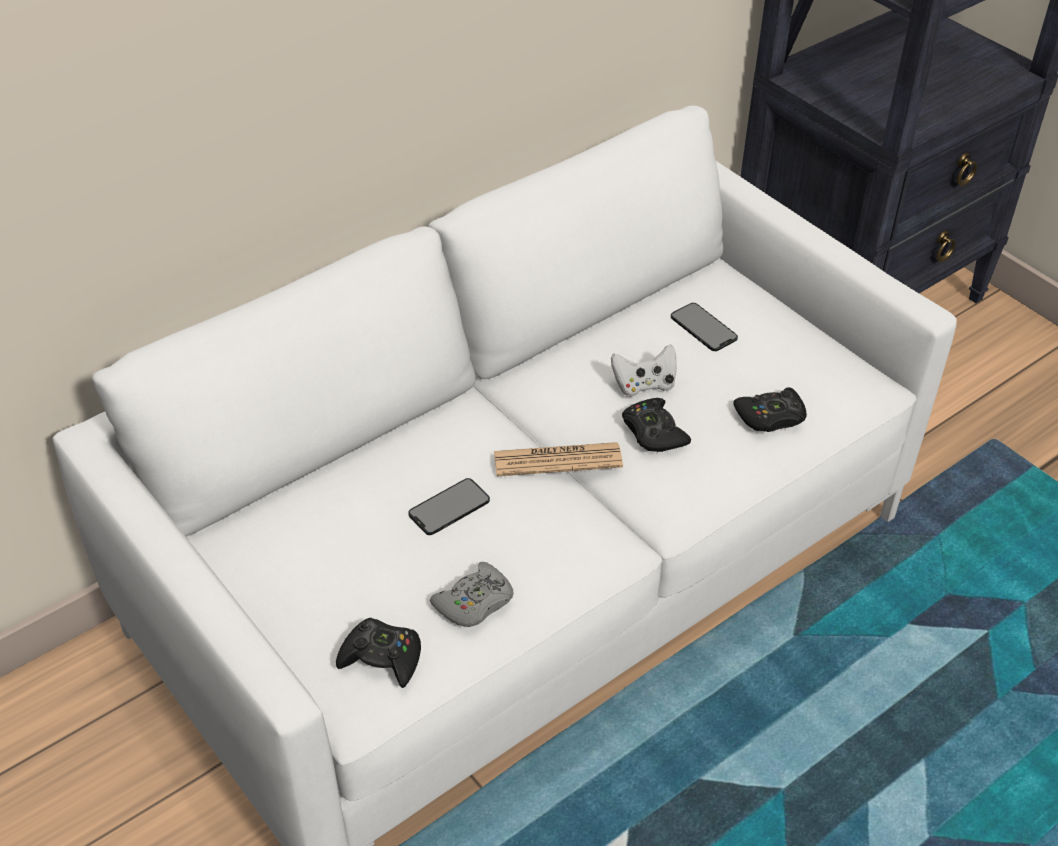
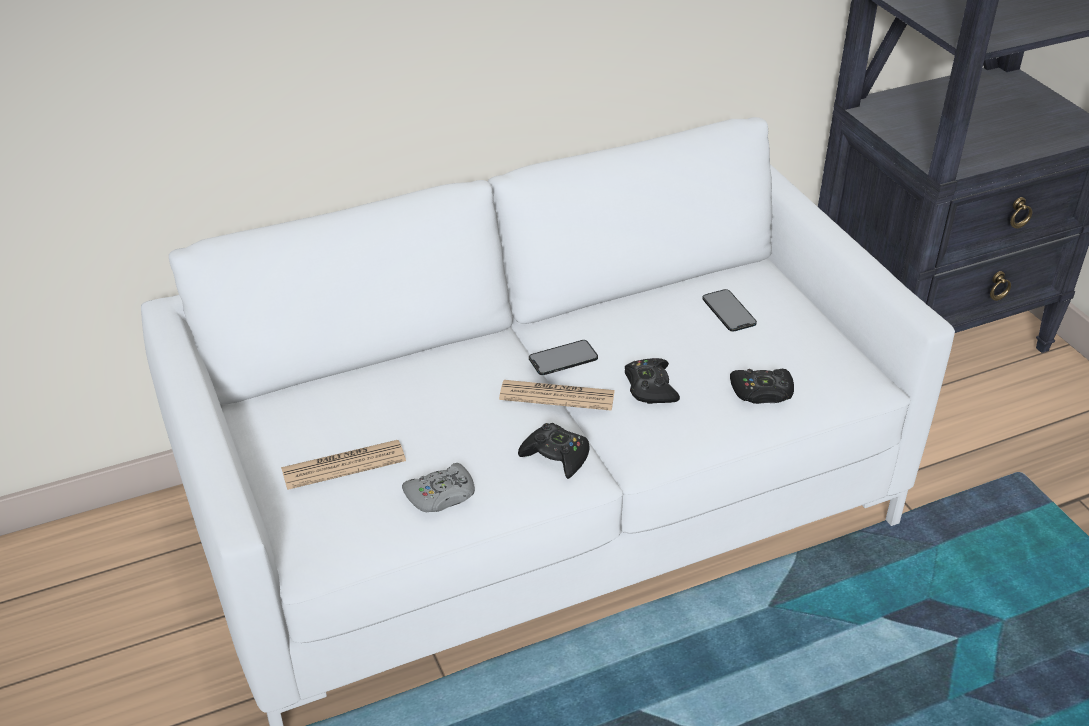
camera: 15 degrees right, 5 degrees down
black game controller [336,618,421,688] -> black game controller moved to [518,423,590,479]
phone [408,478,490,535] -> phone moved to [529,340,598,375]
white game controller [611,344,677,397] -> none
none -> newspaper [281,440,406,490]

